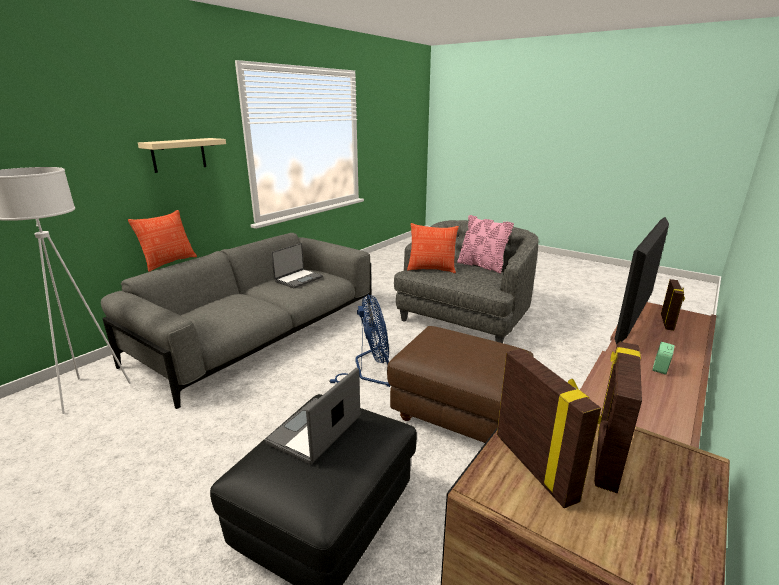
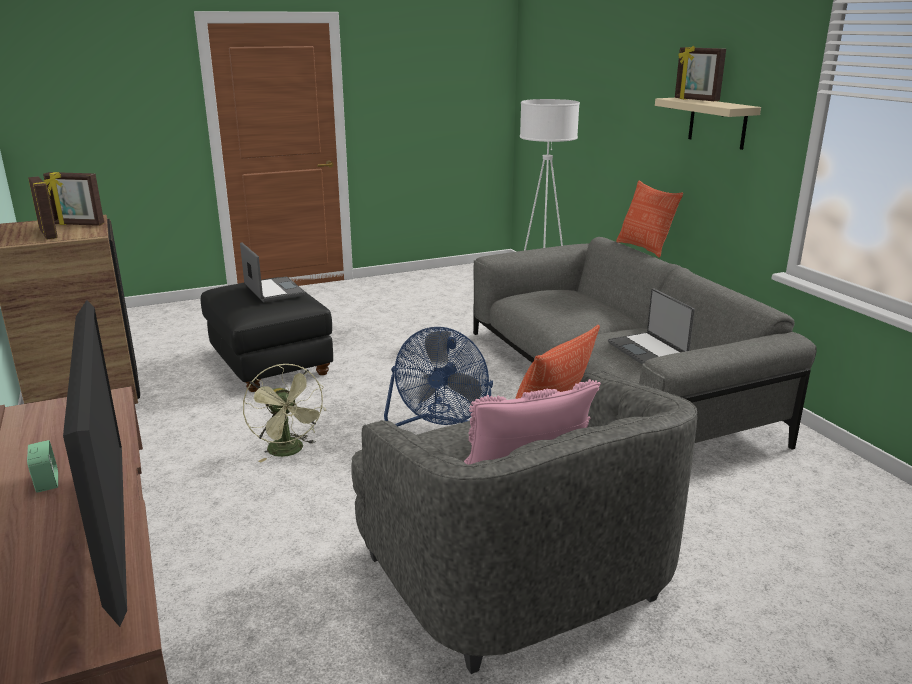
camera: 120 degrees right, 0 degrees up
brown ottoman [387,326,534,443] -> green fan [243,364,326,462]
picture frame [661,279,685,331] -> picture frame moved to [675,45,726,101]

